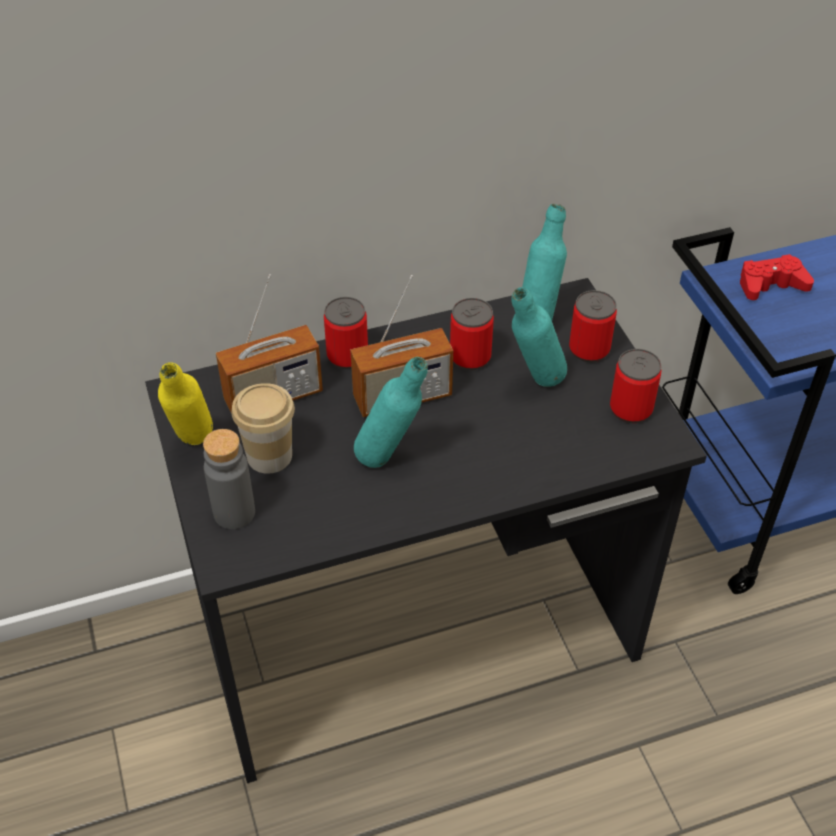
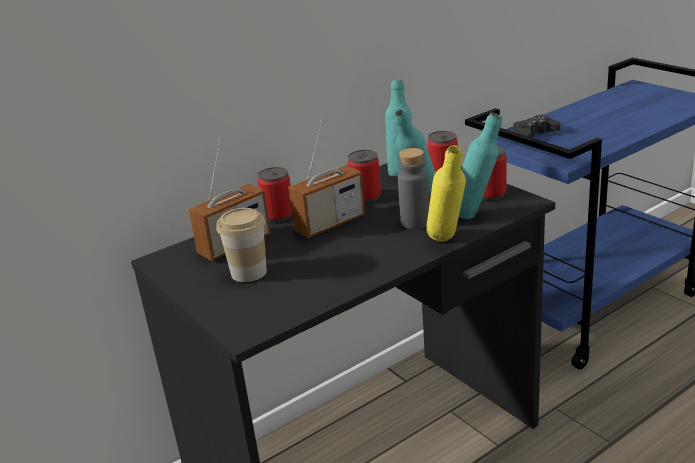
camera: 15 degrees left, 20 degrees down
yellow bottle [158,362,213,445] -> yellow bottle moved to [426,145,466,242]
grey bottle [203,429,255,529] -> grey bottle moved to [398,148,429,229]
turquoise bottle [354,357,428,468] -> turquoise bottle moved to [459,112,502,219]
red game controller [740,254,814,300] -> black game controller [513,115,561,138]

